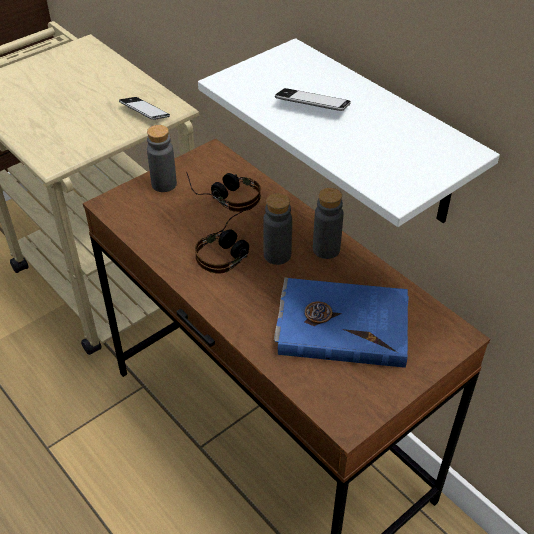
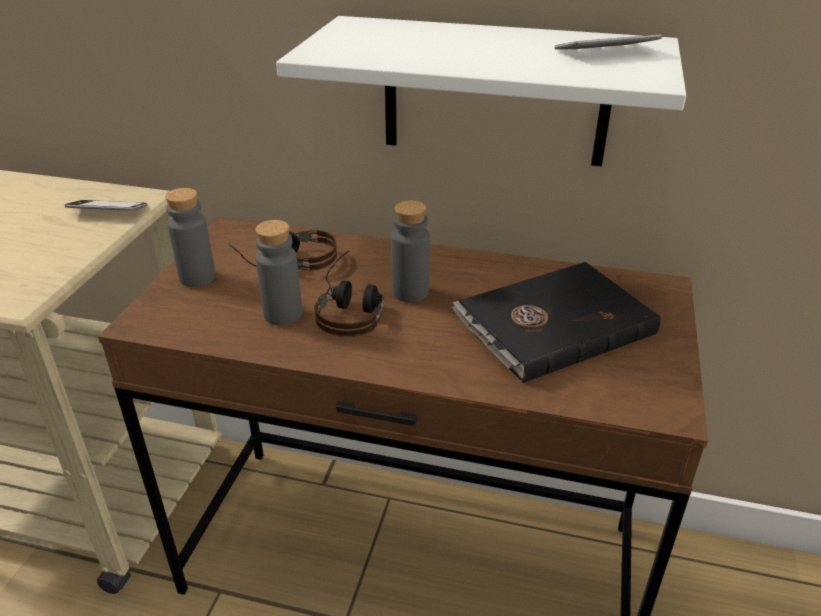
camera: 35 degrees left, 10 degrees down
blue book [274,278,409,368] -> black book [452,262,661,383]
phone [275,88,351,111] -> phone moved to [555,34,662,50]
grey bottle [313,188,343,259] -> grey bottle moved to [255,220,302,326]

